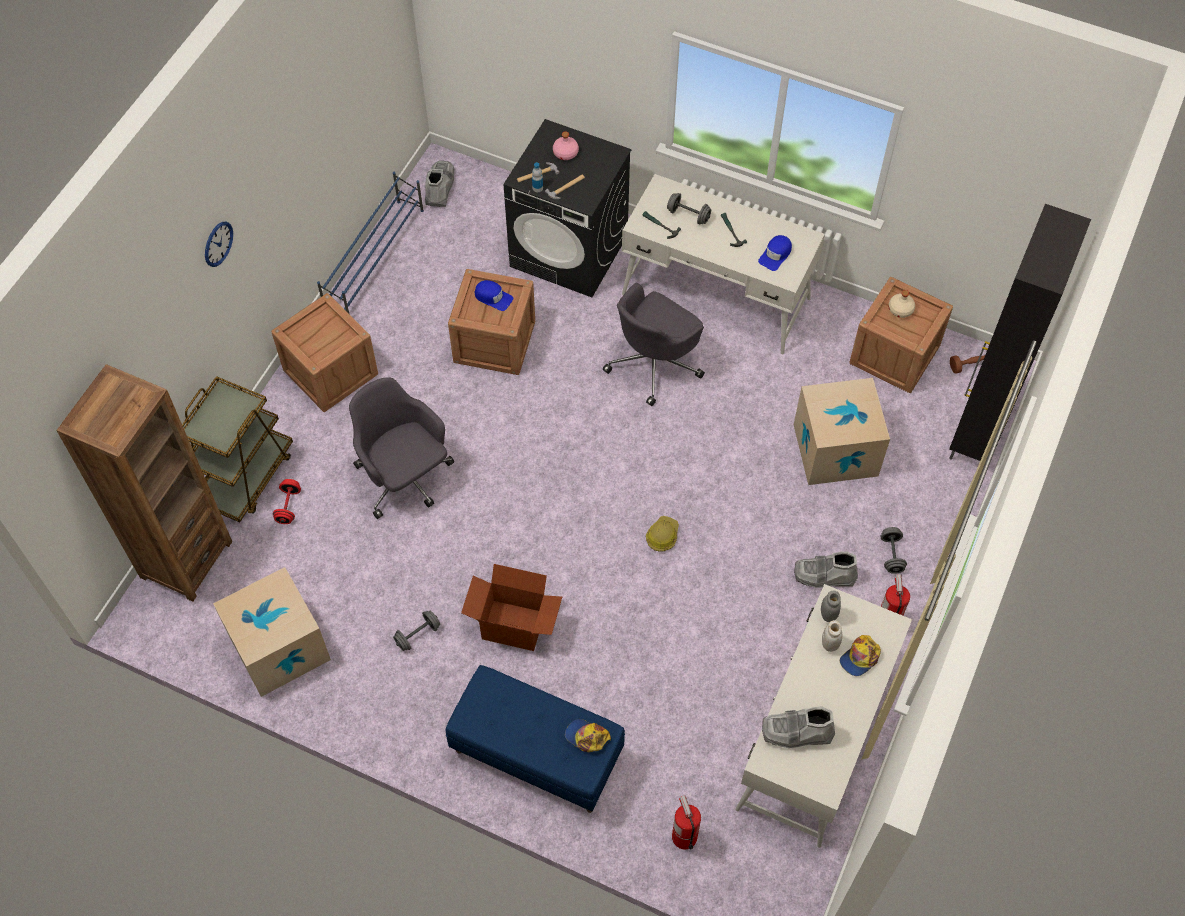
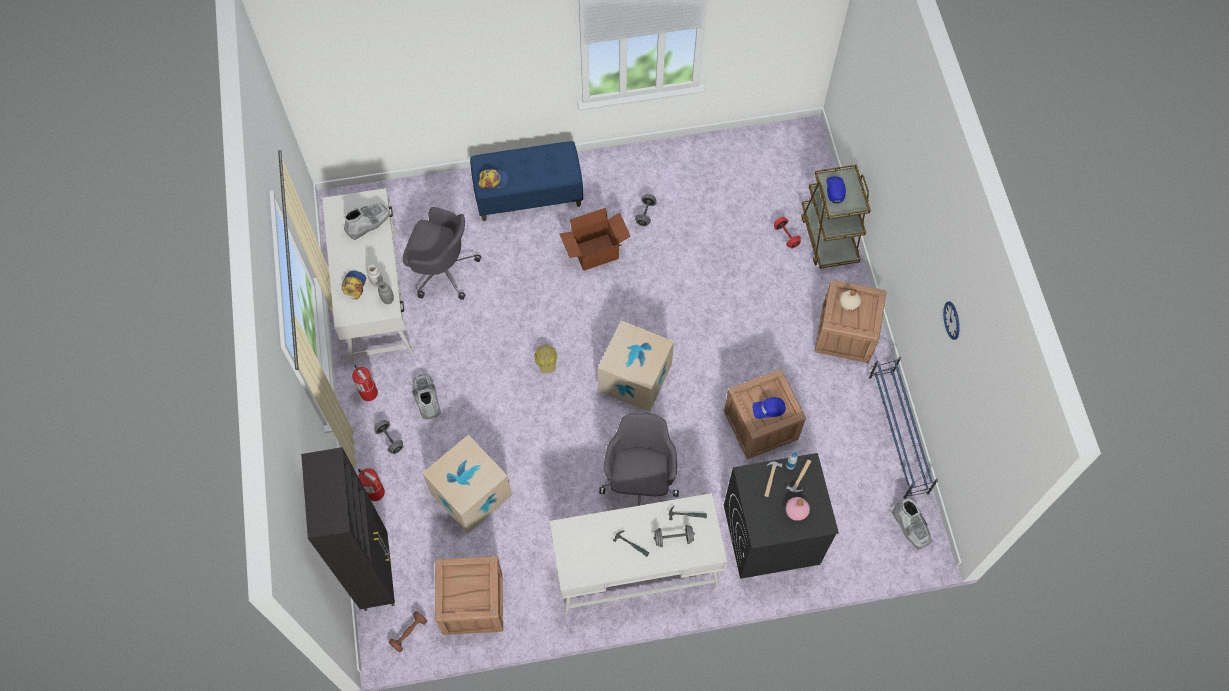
camera: 145 degrees right, 5 degrees up
brown bookcase [56,364,232,602] -> none
wall clock [205,222,233,267] -> wall clock moved to [943,302,960,340]
cardboard box [213,567,331,697] -> cardboard box moved to [598,320,674,412]
grey office chair [349,377,454,519] -> grey office chair moved to [403,207,481,300]
fire extinguisher [672,795,701,849] -> fire extinguisher moved to [358,468,385,501]
blue cap [758,235,792,271] -> blue cap moved to [826,176,846,203]
grey boot [794,551,858,588] -> grey boot turned 75 degrees counterclockwise [412,374,441,419]
beige bottle [889,290,915,318] -> beige bottle moved to [840,290,861,311]

